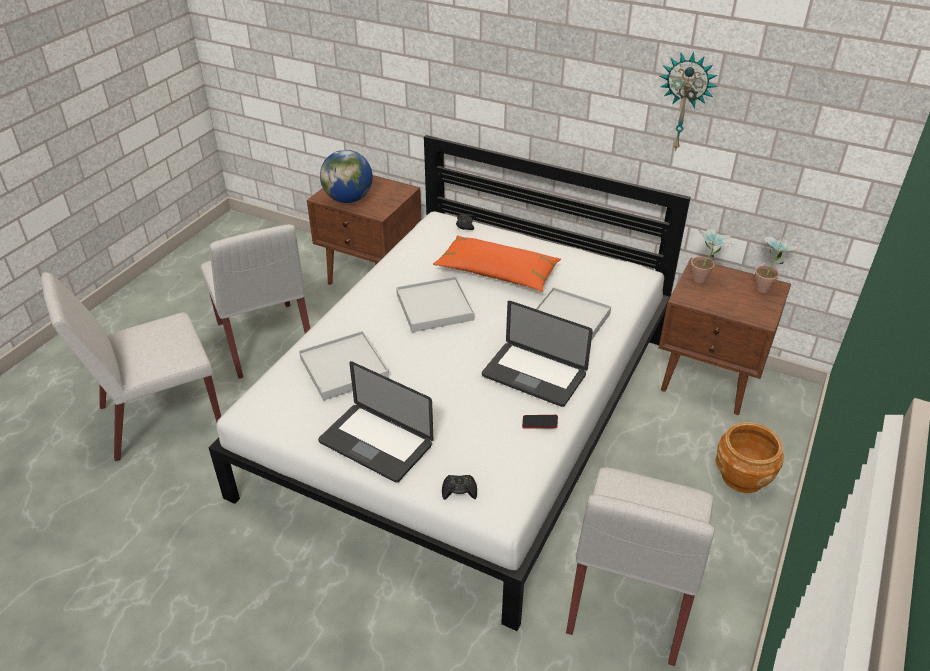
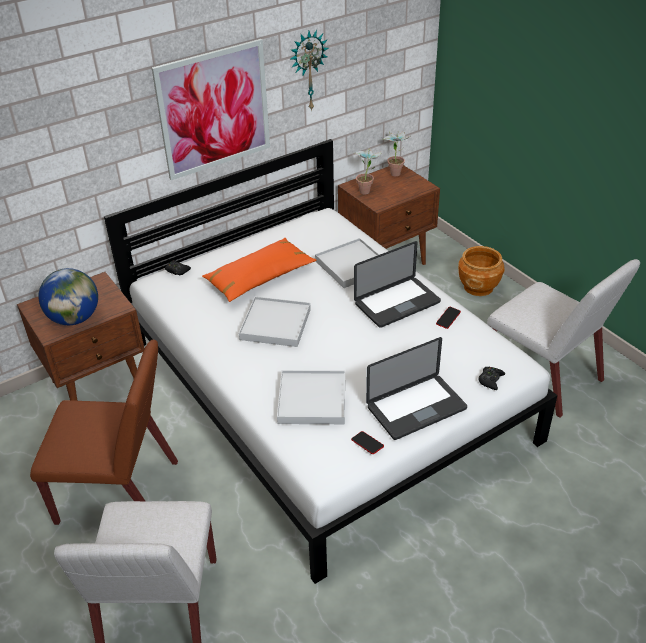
camera: 60 degrees left, 0 degrees up
white chair [200,225,310,379] -> brown chair [30,340,178,525]
none -> picture [152,39,270,180]
none -> phone [351,431,384,454]

